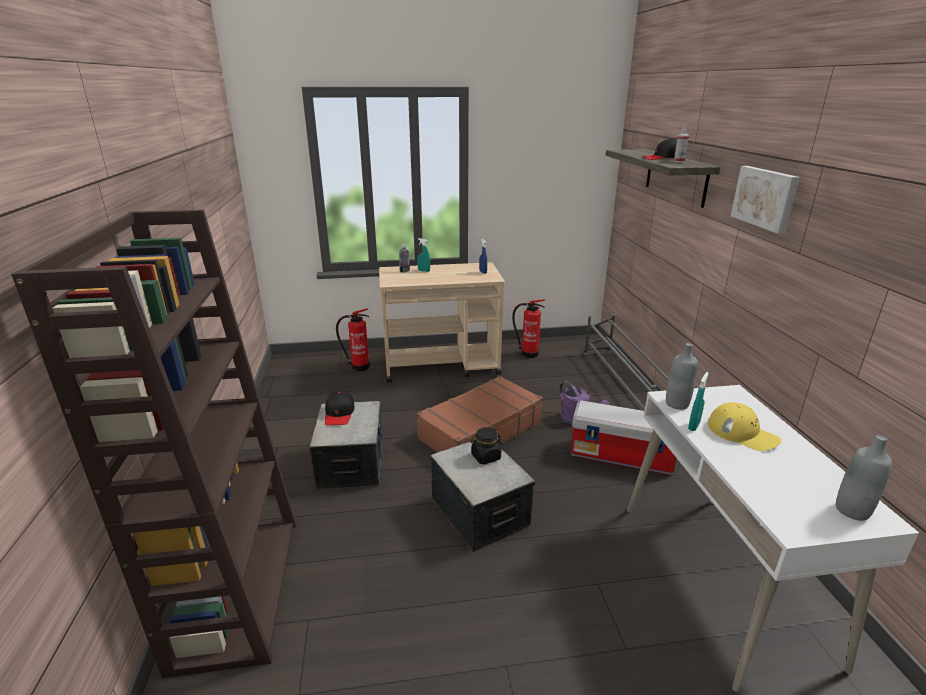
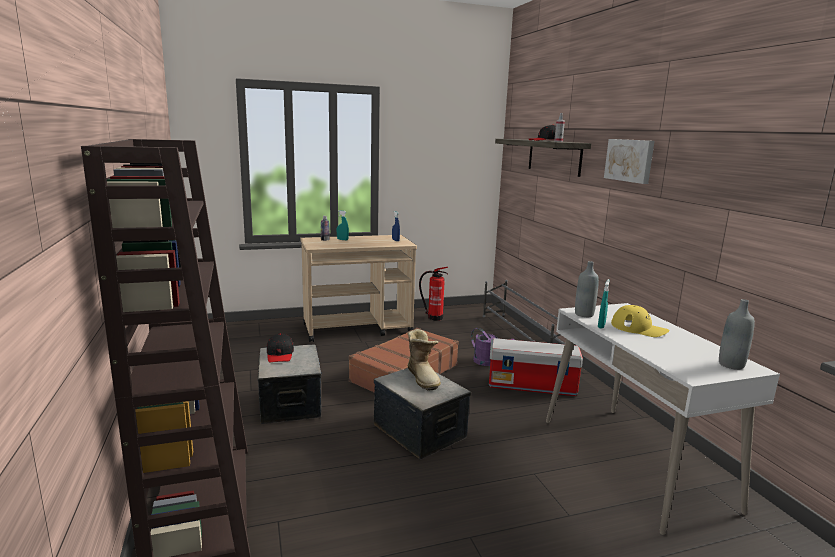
camera: 10 degrees left, 10 degrees down
fire extinguisher [336,308,370,371] -> none
black jar [470,427,502,464] -> boot [407,329,441,391]

